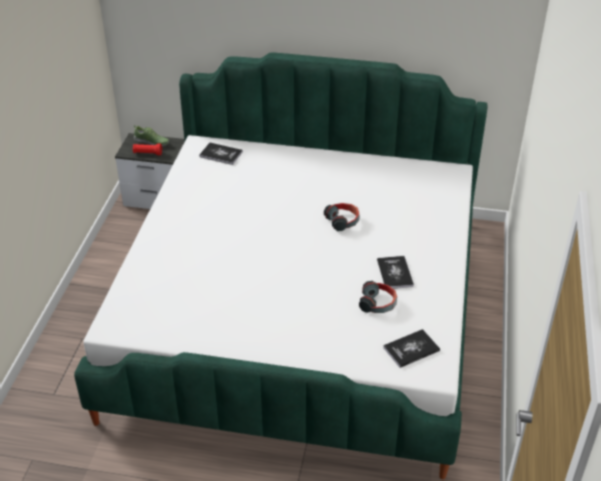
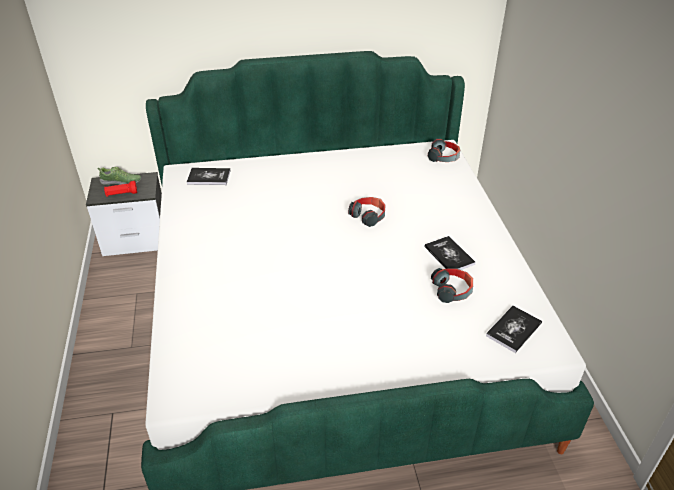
camera: 20 degrees left, 0 degrees up
none -> headphones [427,138,460,162]

